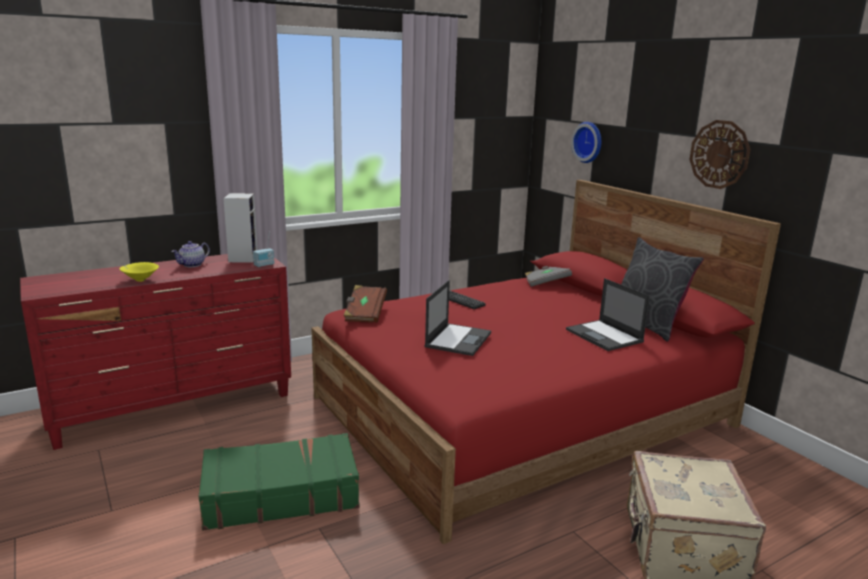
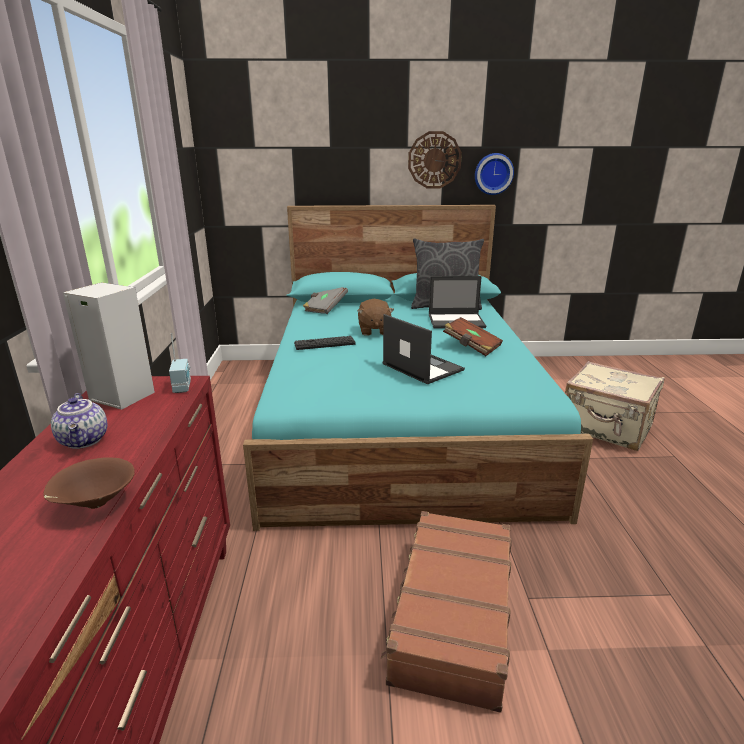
camera: 60 degrees left, 5 degrees up
yellow bowl [119,262,159,282] -> brown bowl [44,457,135,509]
green suitcase [199,433,359,531] -> brown suitcase [381,511,512,713]
red bed [312,180,781,544] -> turquoise bed [243,205,593,531]
brown book [343,285,387,323] -> brown book moved to [443,317,503,356]
wall clock [571,122,601,163] -> wall clock moved to [475,153,514,195]
none -> brown plush toy [358,299,394,336]

